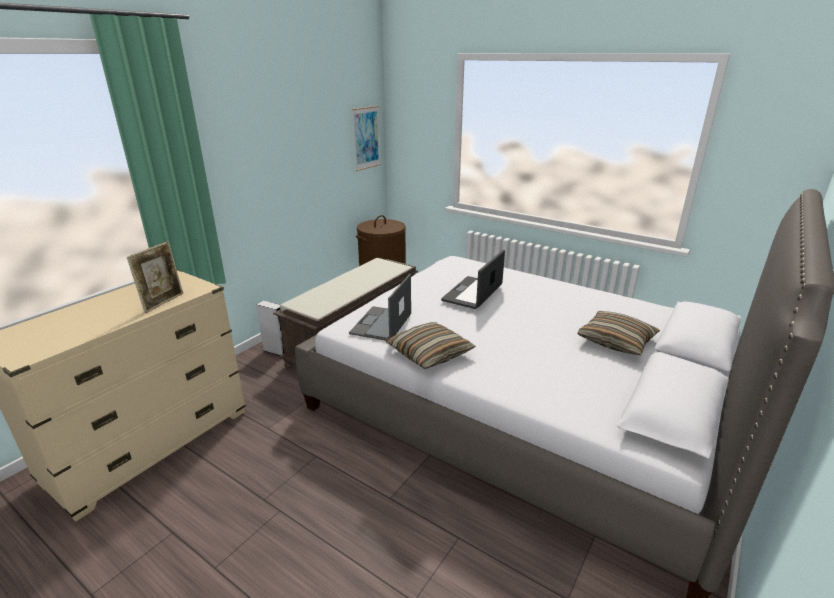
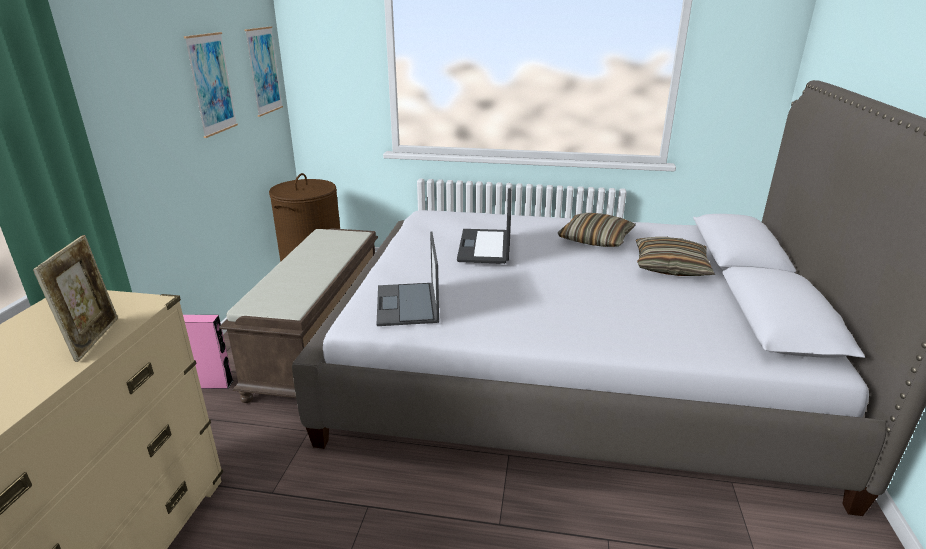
camera: 25 degrees left, 0 degrees up
grey speaker [256,301,284,356] -> pink speaker [183,315,234,389]
pillow [386,322,476,369] -> pillow moved to [558,213,636,247]
none -> picture [184,32,238,138]

